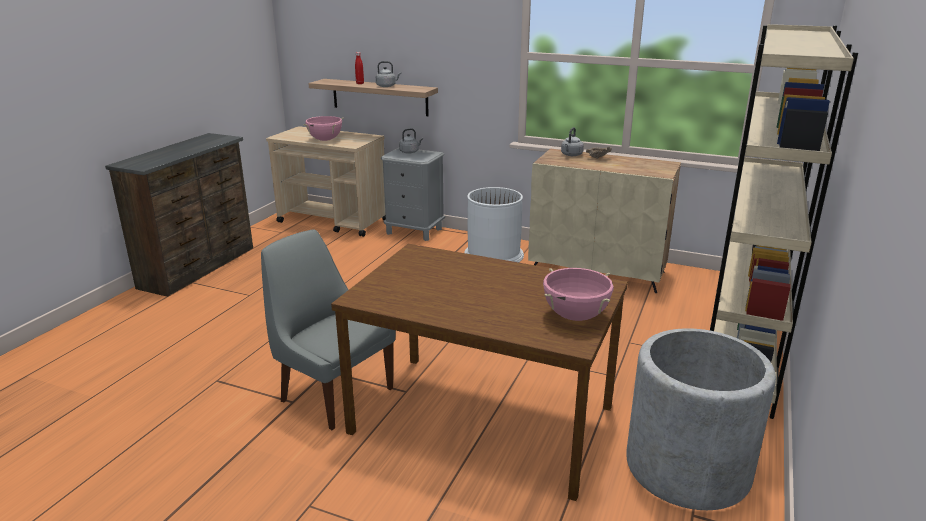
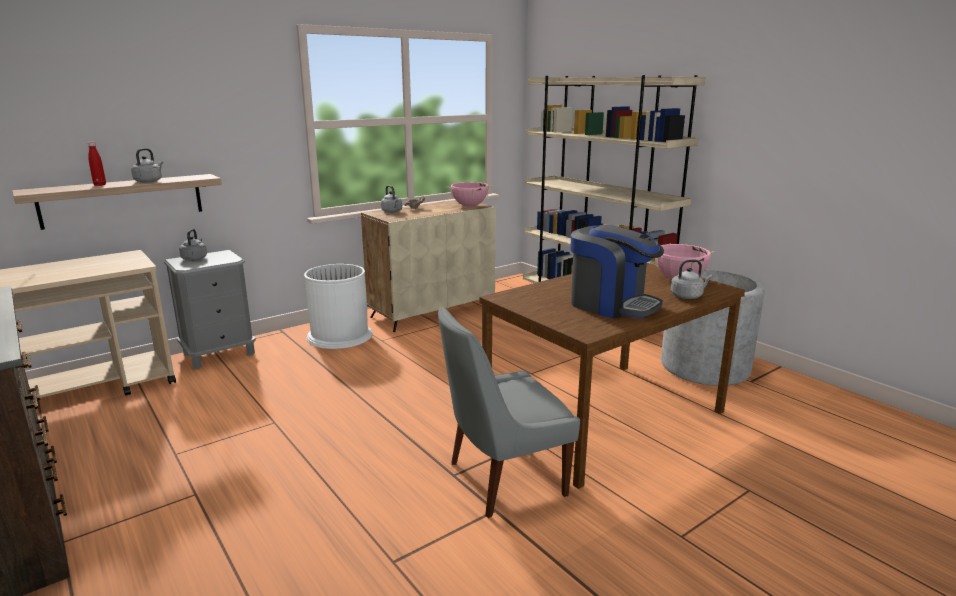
camera: 60 degrees left, 5 degrees down
pink cooking pot [303,116,344,141] -> pink cooking pot moved to [446,182,493,207]
none -> coffee machine [570,225,664,319]
none -> grey kettle [671,260,713,299]

